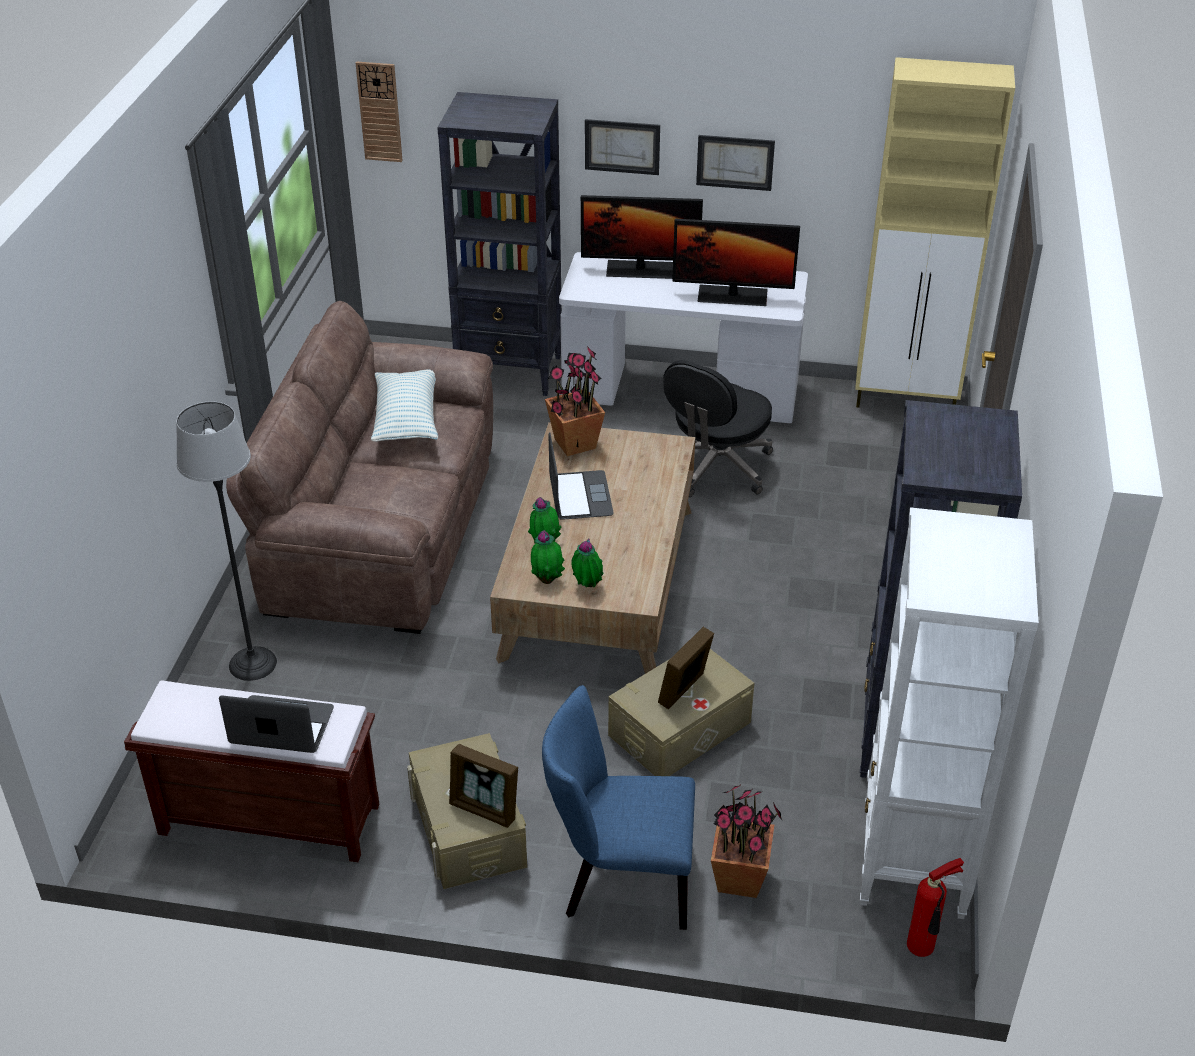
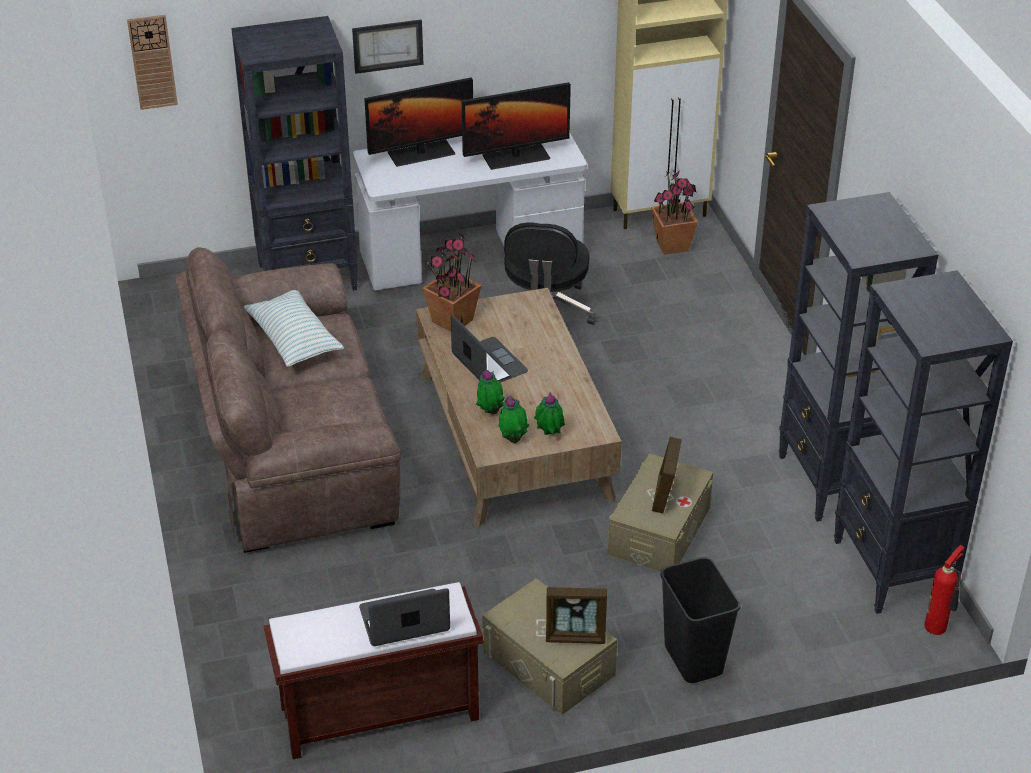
camera: 25 degrees left, 0 degrees up
floor lamp [176,401,277,681] -> none
blue chair [542,685,695,930] -> black trash can [660,557,741,683]
picture [696,135,775,191] -> none
potted plant [711,785,783,898] -> potted plant moved to [651,170,698,255]
white bookcase [860,507,1039,919] -> black bookcase [834,270,1013,614]

